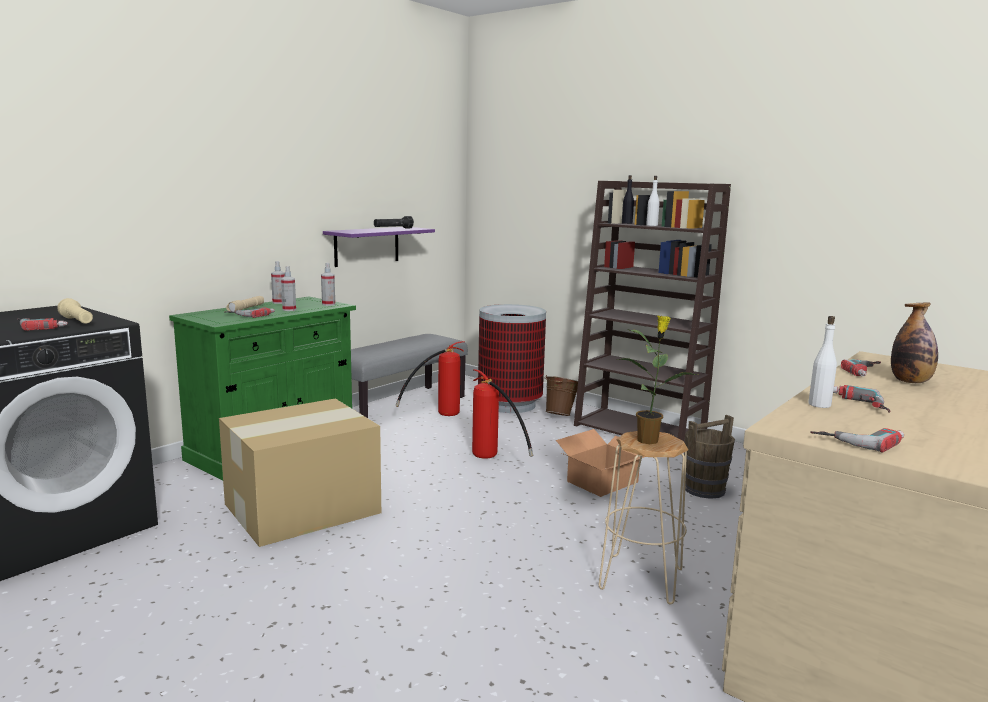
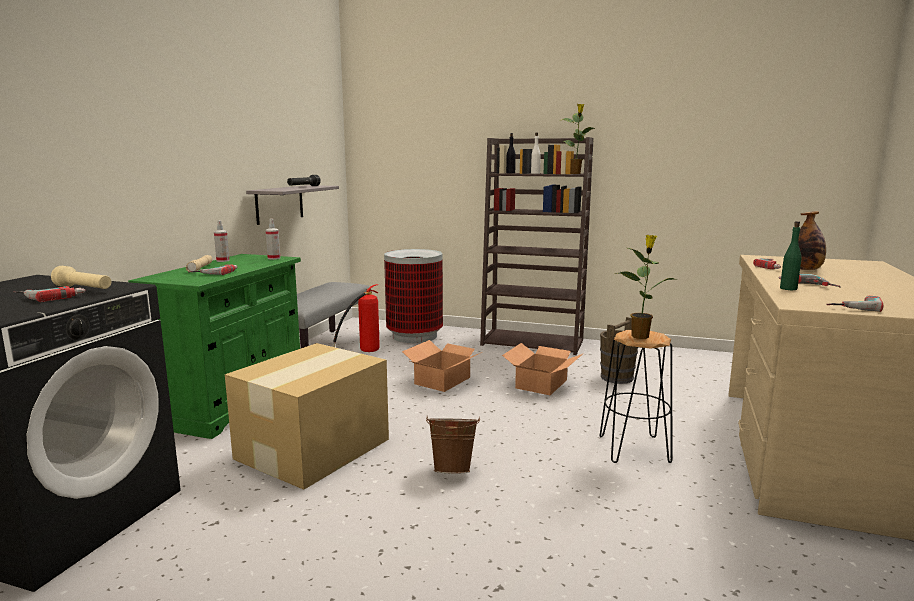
camera: 20 degrees left, 0 degrees up
spray bottle [281,266,296,311] -> none
purple shelf [323,227,435,267] -> grey shelf [246,185,339,225]
fire extinguisher [472,369,533,459] -> cardboard box [402,340,482,392]
brown bucket [544,375,578,416] -> brown bucket moved to [426,416,480,474]
beige stool [599,431,688,605] -> black stool [599,330,672,463]
white bottle [808,316,837,408] -> green bottle [780,221,802,290]
none -> potted plant [562,104,595,174]

